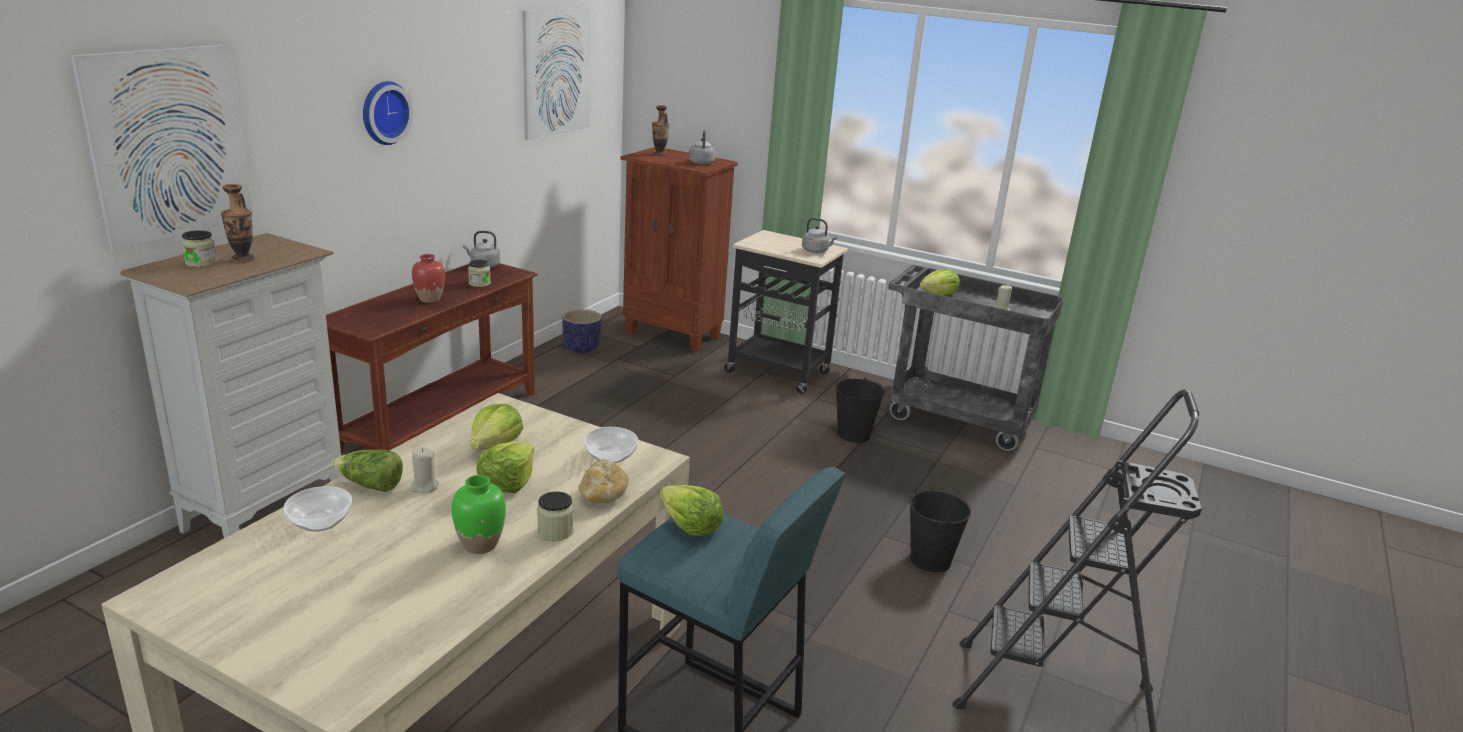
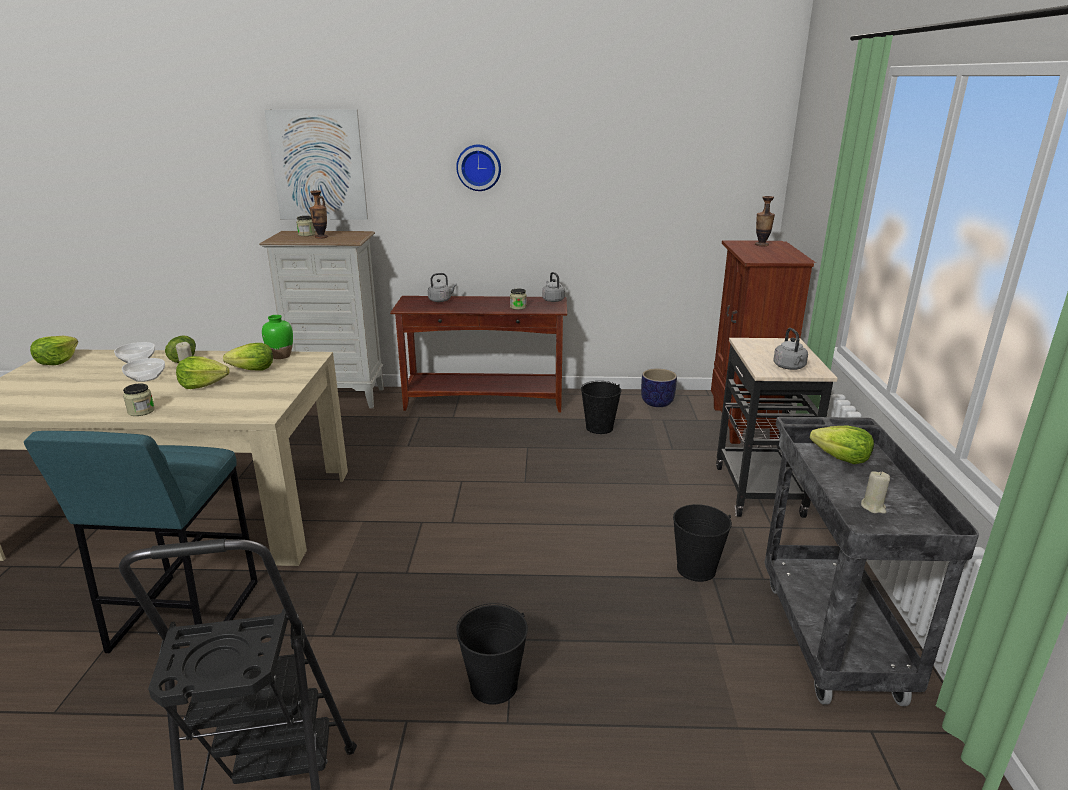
camera: 65 degrees right, 0 degrees up
red vase [412,254,445,303] -> none
green vase [451,475,506,554] -> green vase moved to [262,315,293,359]
picture [523,7,591,140] -> none
bread [578,460,628,503] -> none
bowl [583,427,638,463] -> bowl moved to [122,358,165,382]
lettuce [660,485,723,536] -> lettuce moved to [30,336,78,365]
grey kettle [689,130,715,165] -> grey kettle moved to [428,273,457,302]
none -> black bucket [581,381,621,434]

